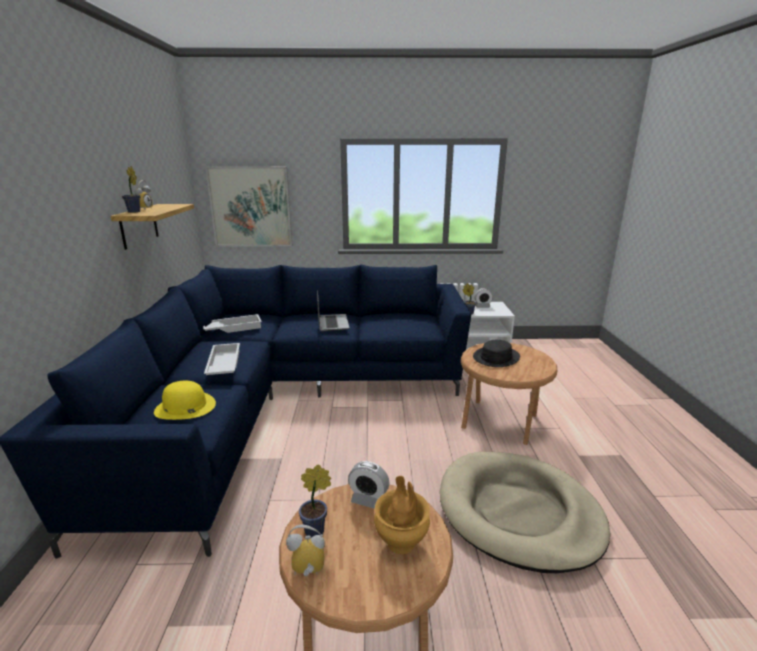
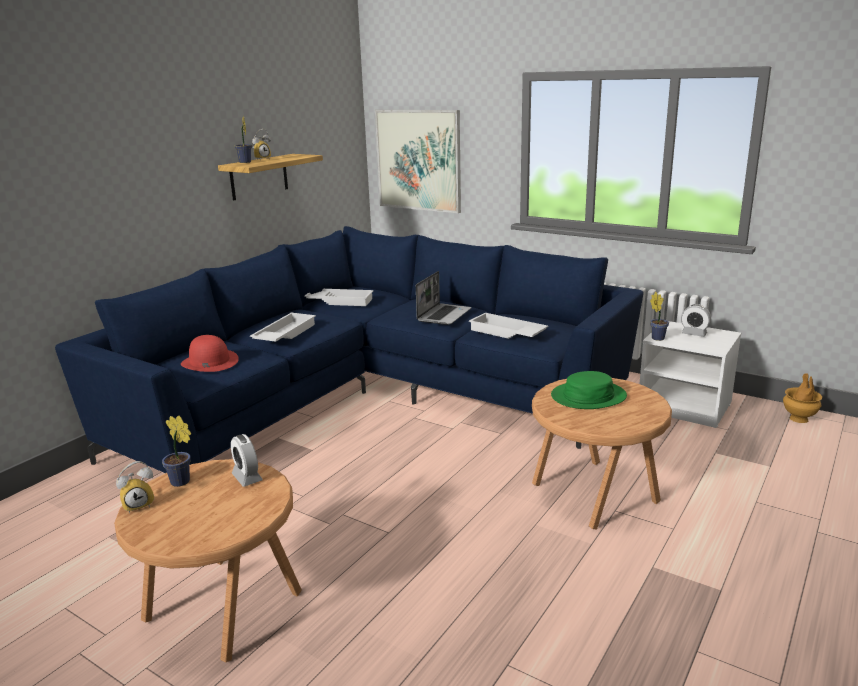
camera: 35 degrees right, 0 degrees up
yellow hat [154,381,216,420] -> red hat [181,335,239,372]
alarm clock [286,525,325,577] -> alarm clock turned 120 degrees clockwise [116,461,154,513]
brown vase [374,476,430,554] -> brown vase moved to [783,373,822,423]
beige dog bed [440,452,610,573] -> none
black hat [473,340,520,367] -> green hat [551,371,627,409]
none -> white tray [469,313,548,339]

